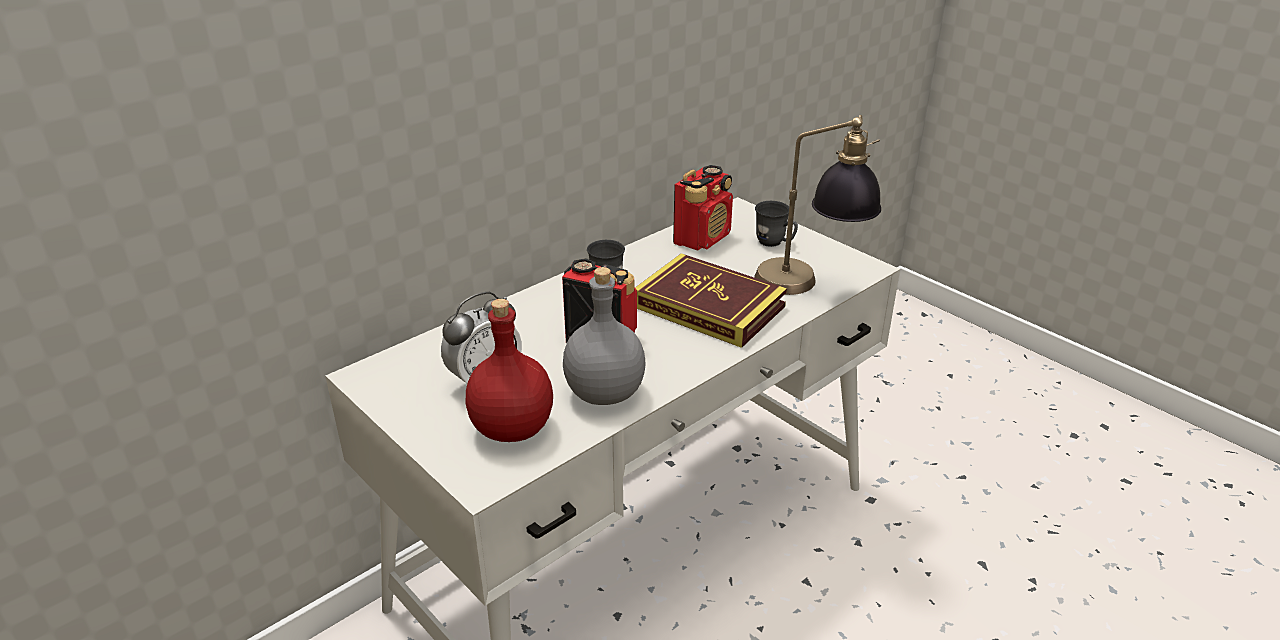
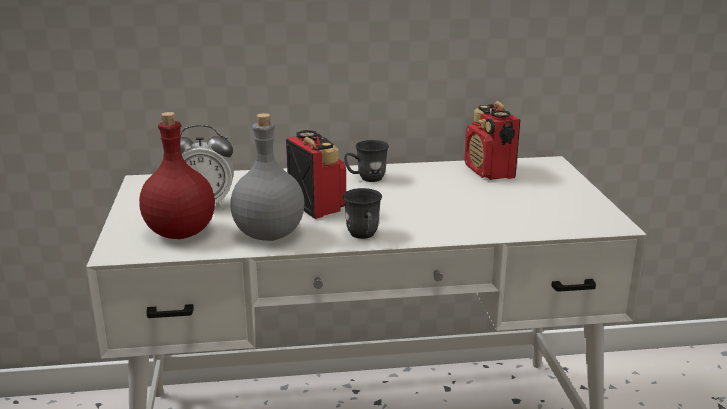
camera: 35 degrees right, 10 degrees down
book [635,254,787,348] -> none
radio [673,165,733,251] -> radio turned 90 degrees clockwise [464,101,520,180]
table lamp [754,115,881,295] -> none
grey mug [755,201,798,247] -> grey mug moved to [343,188,382,239]

